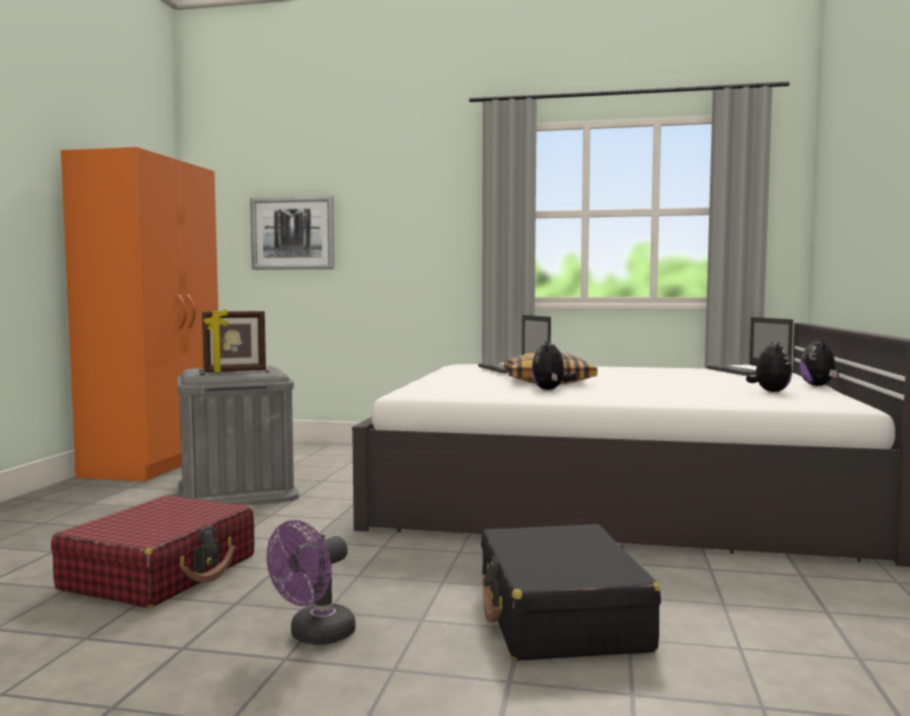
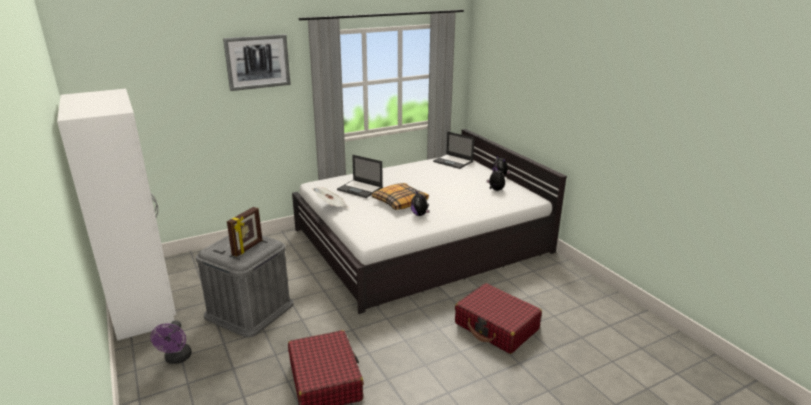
camera: 40 degrees left, 20 degrees up
orange wardrobe [61,147,218,482] -> white wardrobe [57,89,176,341]
picture [250,196,334,270] -> picture moved to [223,34,291,91]
purple fan [267,520,355,645] -> purple fan moved to [150,320,192,364]
black suitcase [481,524,661,661] -> red suitcase [455,283,542,354]
none -> newspaper [312,187,349,208]

